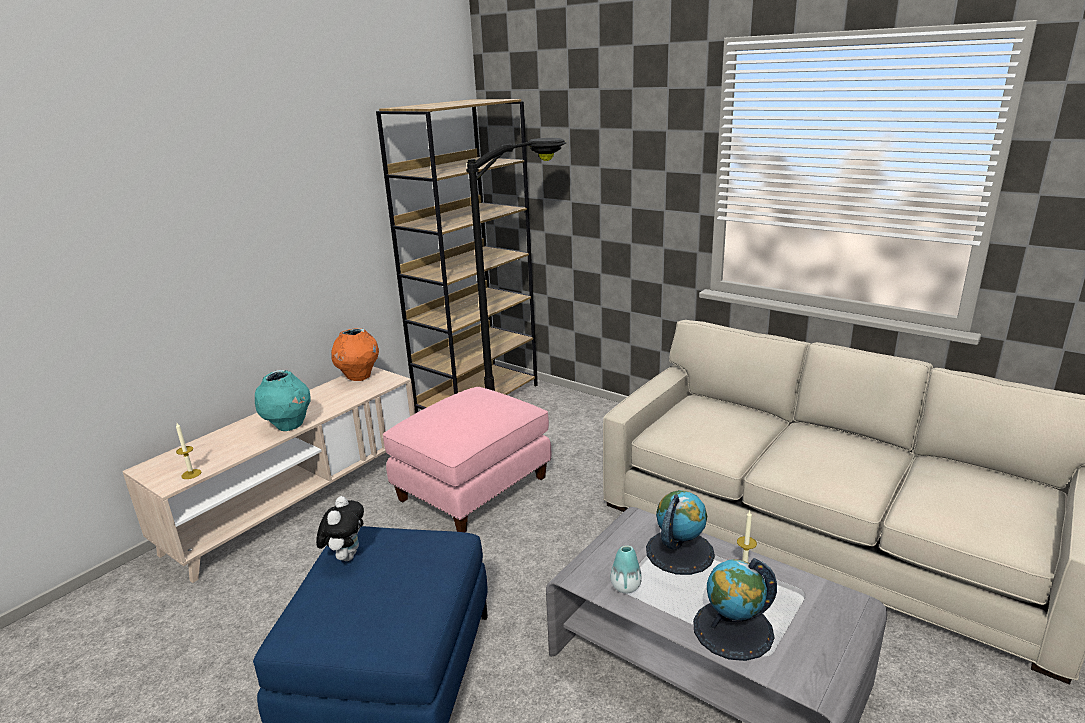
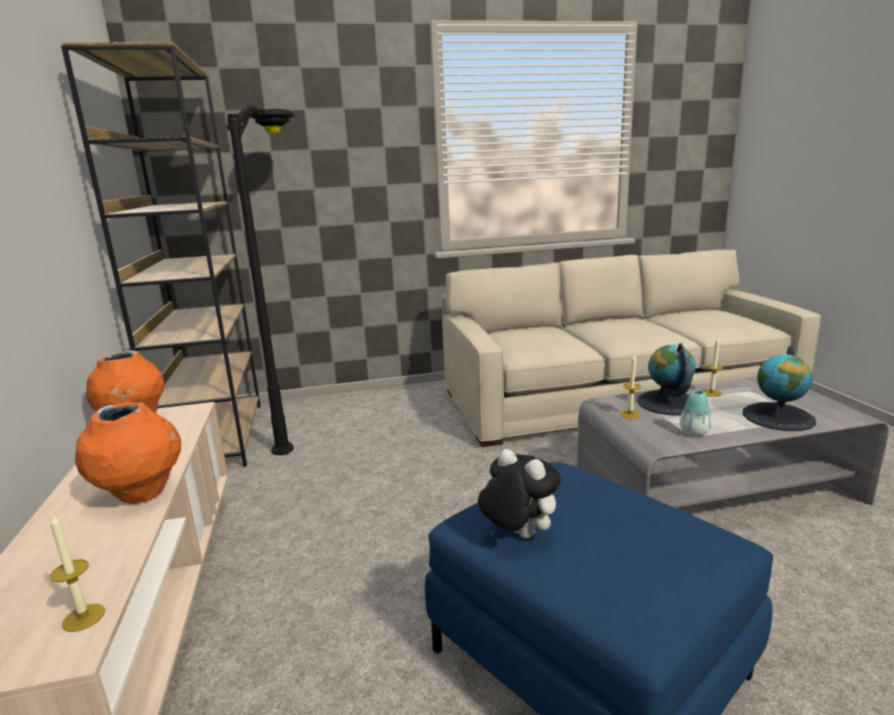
camera: 50 degrees left, 5 degrees down
turquoise vase [255,370,311,431] -> orange vase [75,402,181,504]
pink ottoman [383,387,551,532] -> none
none -> candle [620,355,641,419]

